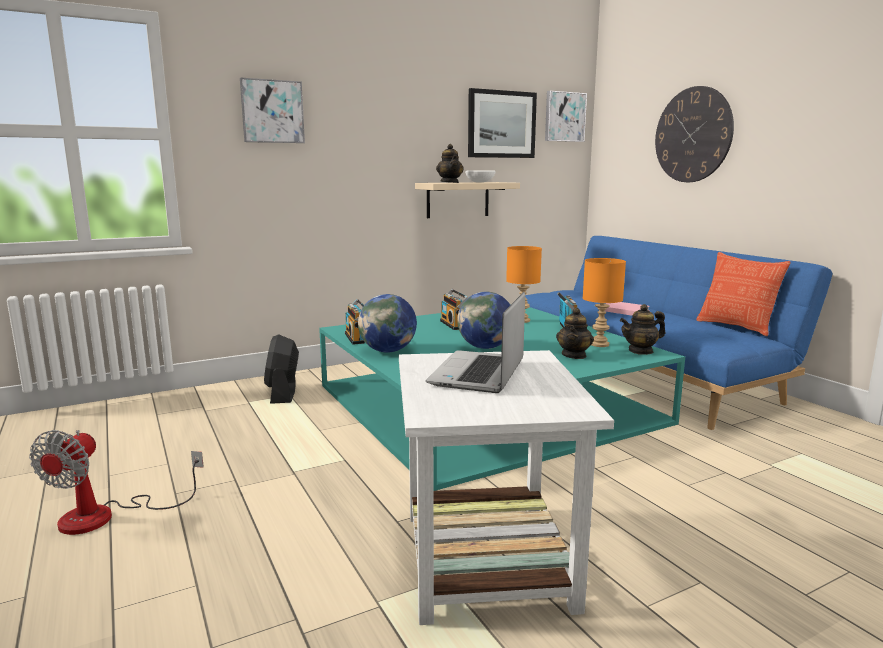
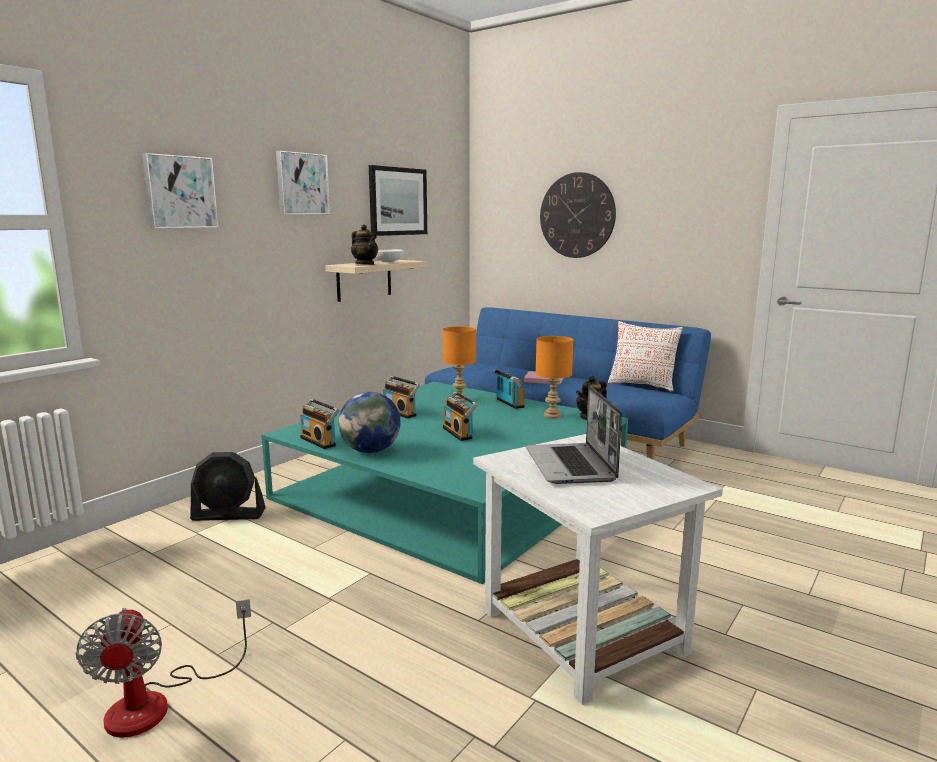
camera: 25 degrees left, 0 degrees up
black fan [264,334,299,404] -> black fan turned 60 degrees counterclockwise [190,452,266,521]
globe [457,292,510,349] -> radio [443,391,478,441]
picture [545,91,587,142] -> picture moved to [276,151,330,214]
teapot [556,308,594,359] -> none
orange pillow [696,252,790,336] -> white pillow [608,321,683,392]

